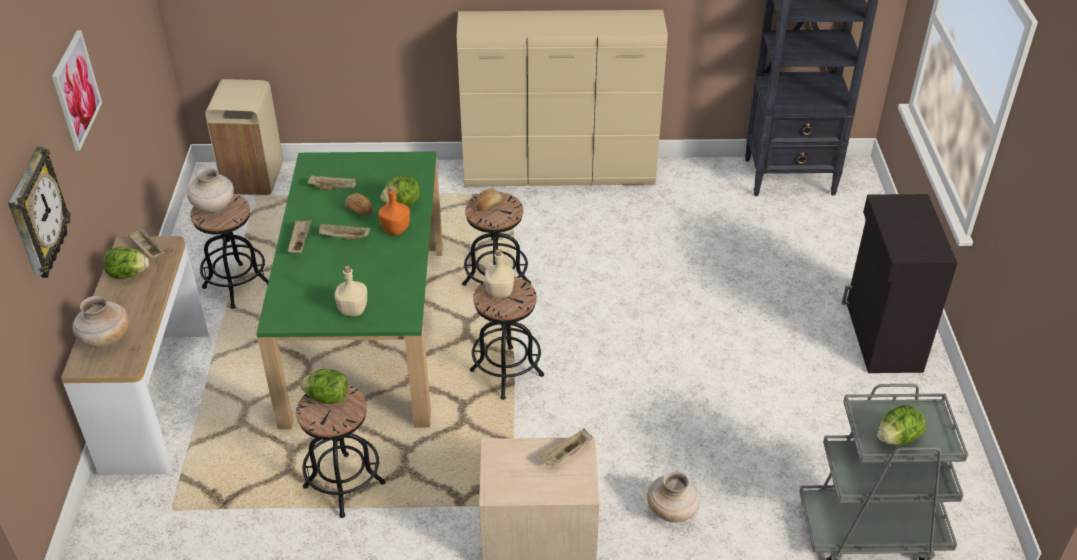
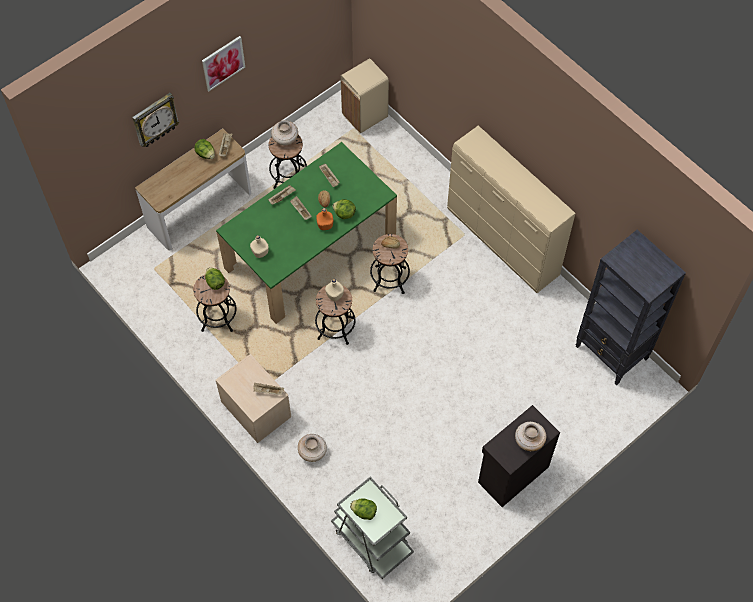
camera: 50 degrees right, 20 degrees up
beige vase [72,296,129,348] -> beige vase moved to [515,422,546,451]

